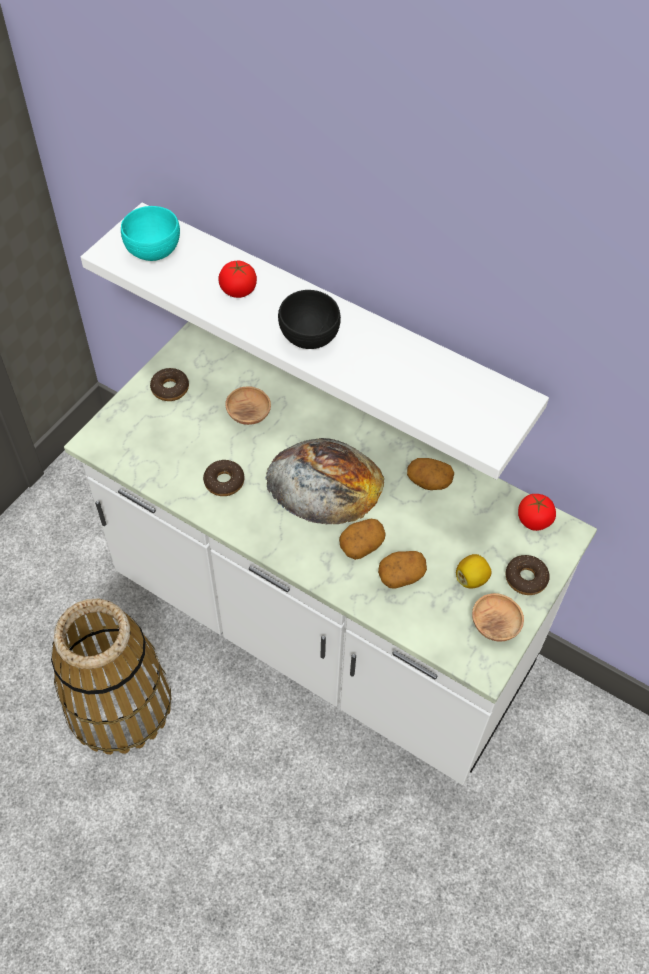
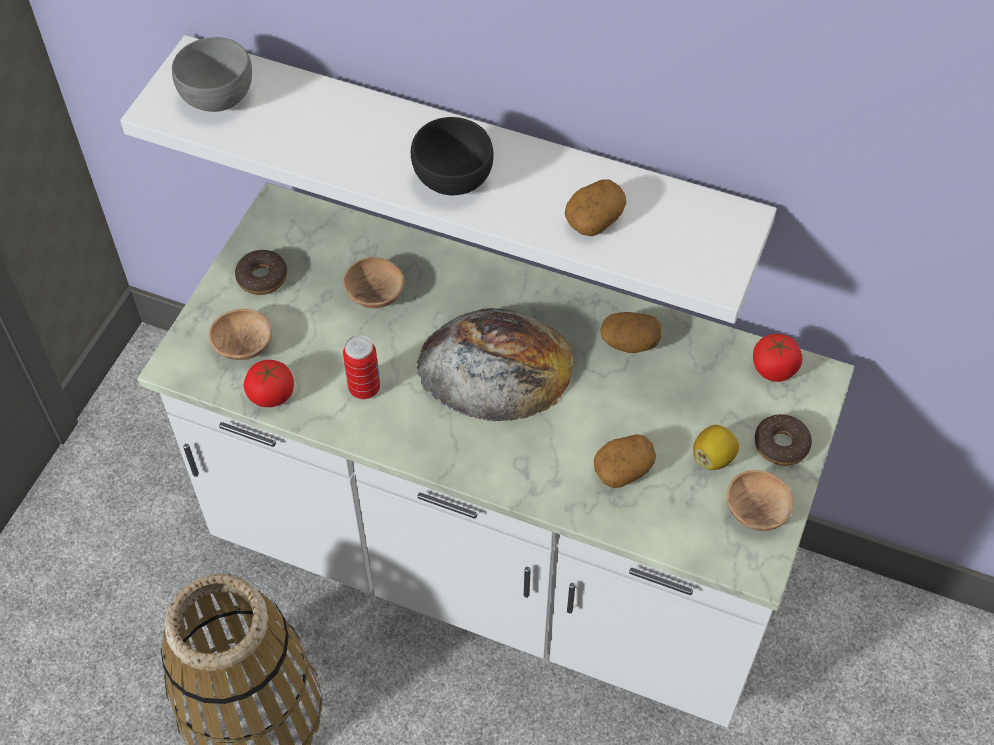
camera: 10 degrees left, 0 degrees up
turquoise bowl [121,206,180,261] -> grey bowl [172,37,252,112]
donut [203,460,245,496] -> can [343,335,380,399]
tomato [219,261,257,298] -> tomato moved to [244,360,294,407]
potato [339,519,386,560] -> potato moved to [565,180,626,236]
none -> brown bowl [209,309,272,360]

